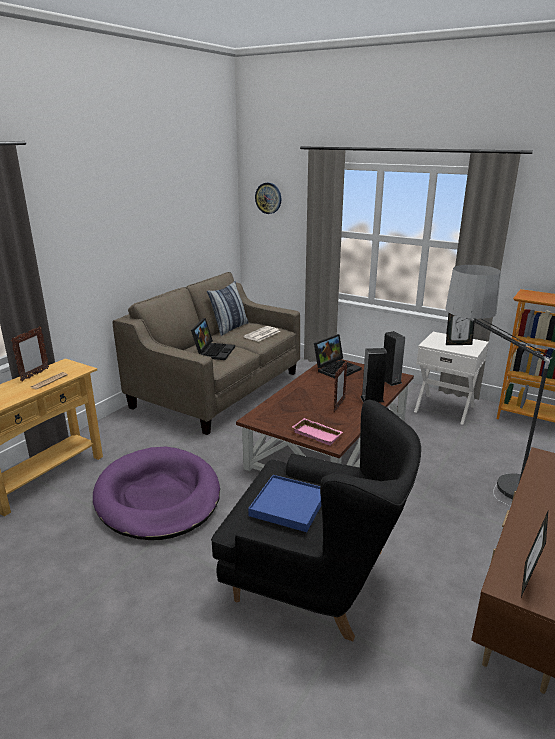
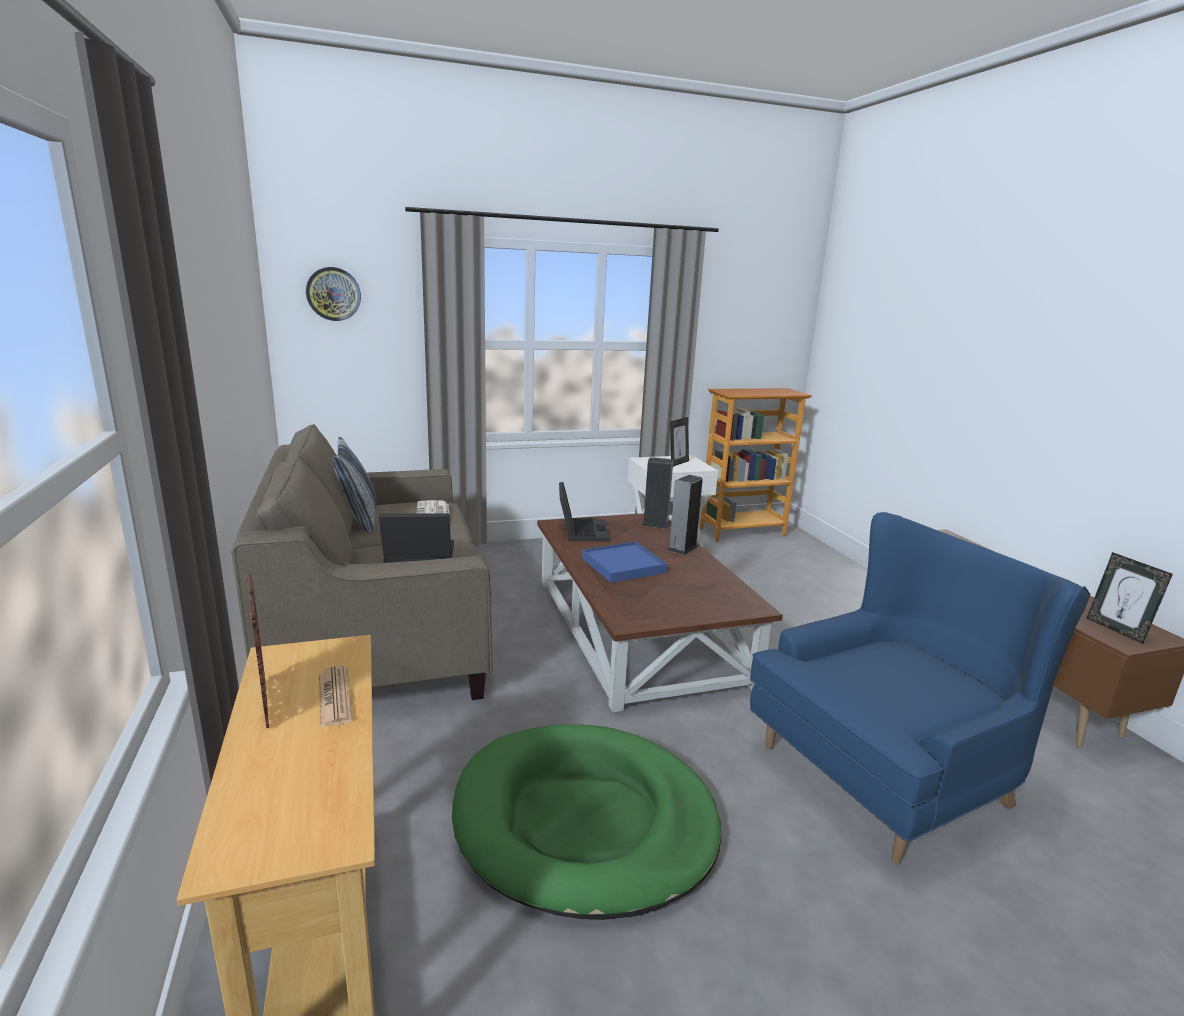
camera: 50 degrees left, 5 degrees down
purple dog bed [93,447,220,540] -> green dog bed [452,724,721,920]
laptop [191,318,235,360] -> laptop turned 60 degrees counterclockwise [379,514,454,563]
black armchair [211,400,421,641] -> blue armchair [750,512,1090,864]
blue tray [248,475,321,532] -> blue tray moved to [582,542,667,583]
pink tray [292,418,343,446] -> none
picture frame [334,360,347,412] -> none
floor lamp [445,265,553,506] -> none

